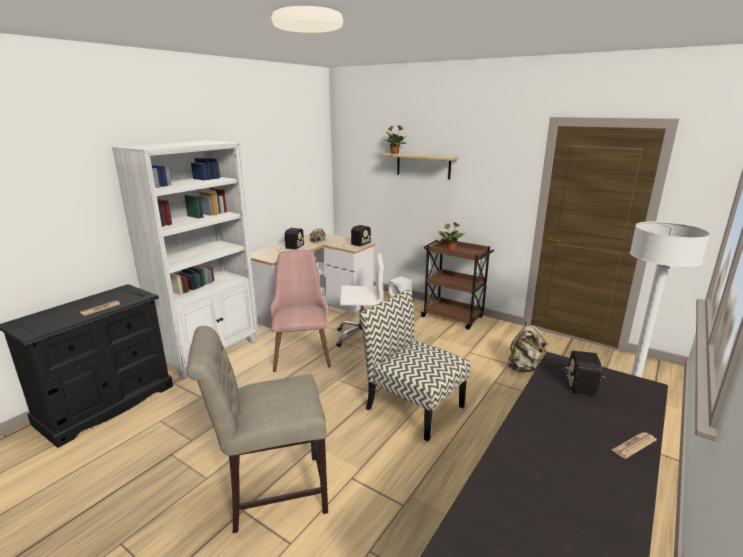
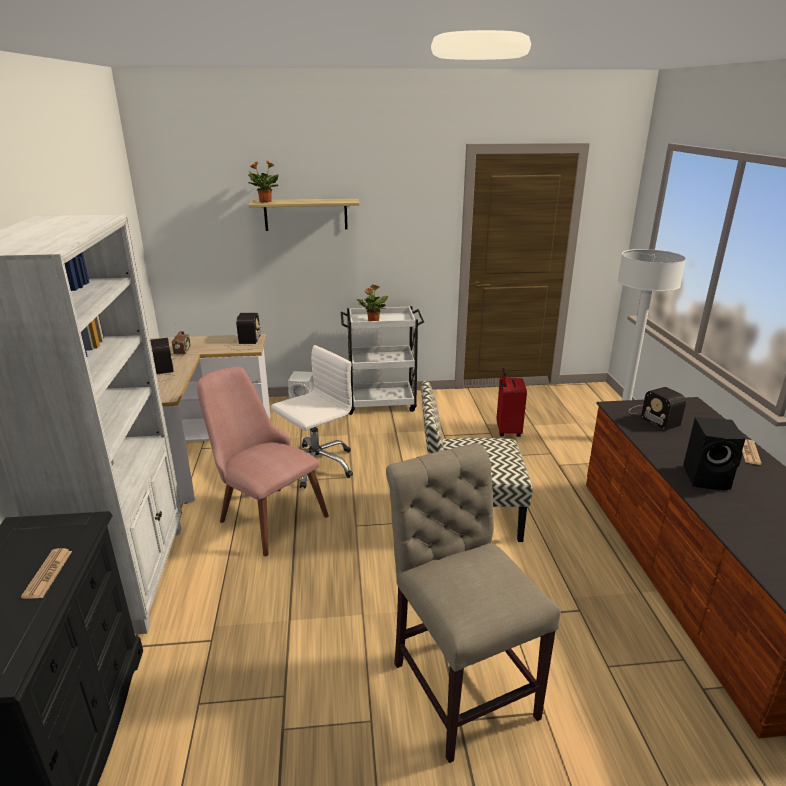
camera: 40 degrees left, 5 degrees up
beige chair [186,326,328,533] -> beige chair turned 120 degrees clockwise [386,443,561,763]
brown cart [420,238,494,330] -> white cart [341,306,424,415]
beige backpack [508,321,547,372] -> red suitcase [497,367,527,437]
none -> black speaker [683,417,745,490]

